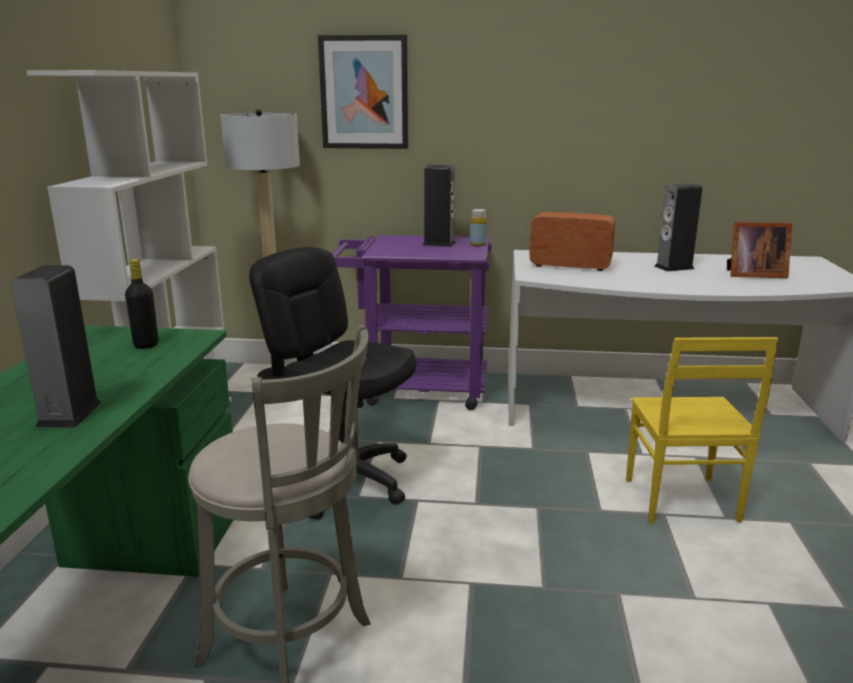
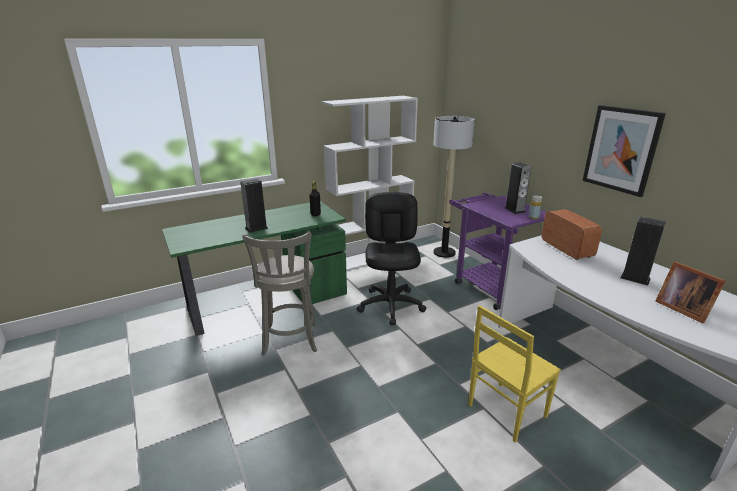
camera: 55 degrees right, 5 degrees up
picture [318,35,408,149] -> picture moved to [582,105,666,197]

